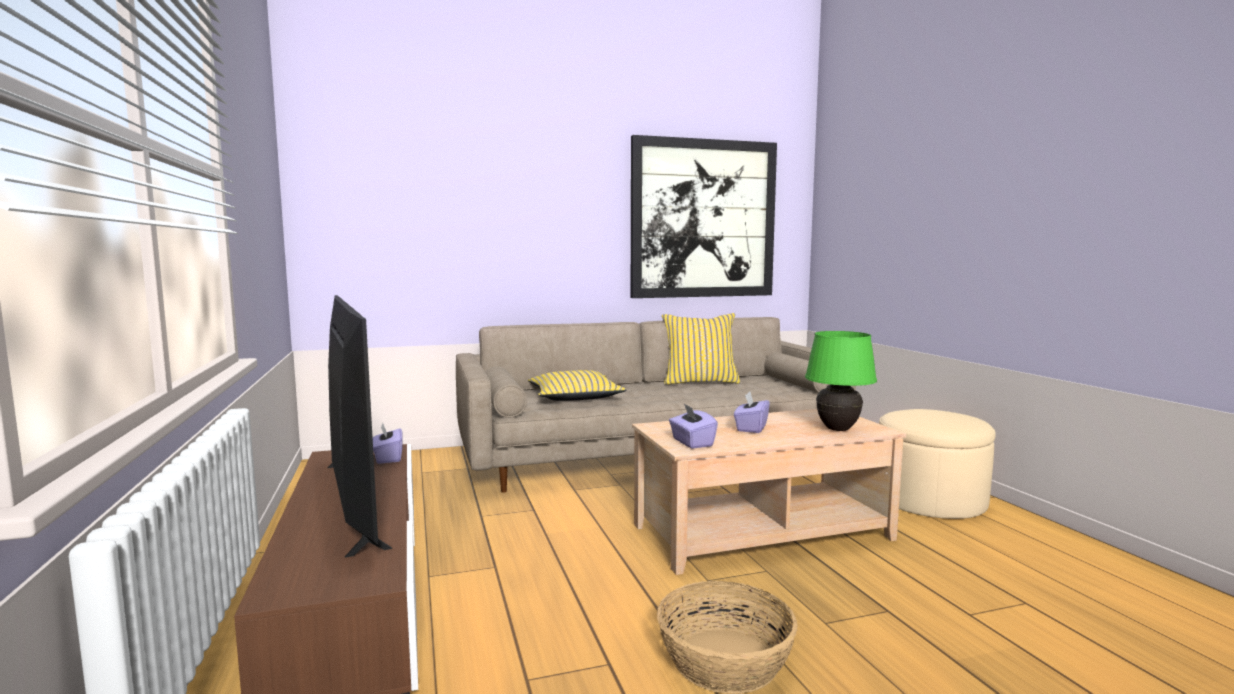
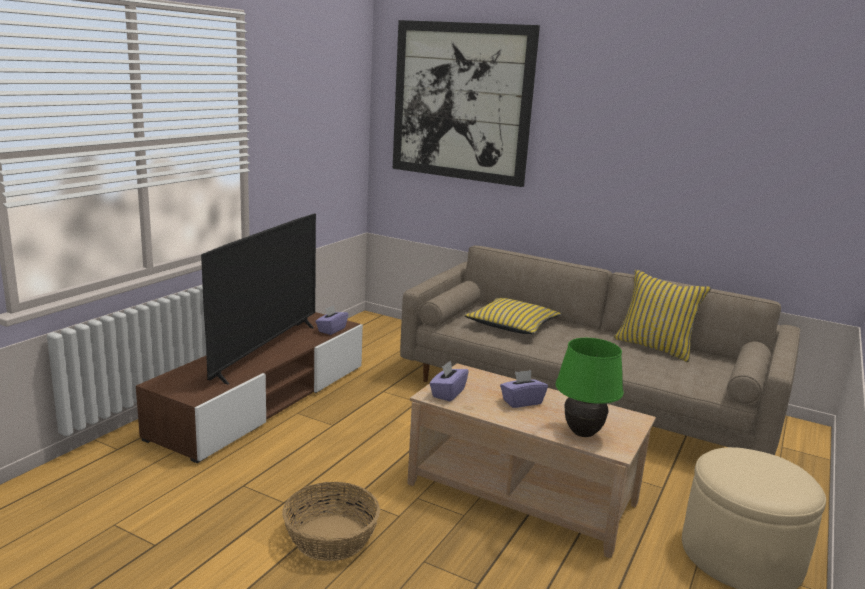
camera: 45 degrees right, 10 degrees up
picture [631,135,777,298] -> picture moved to [393,20,540,187]

